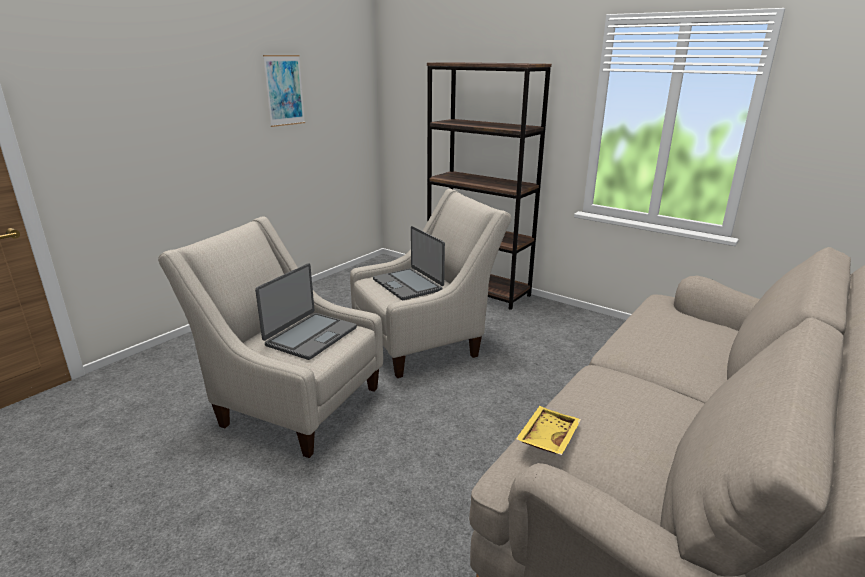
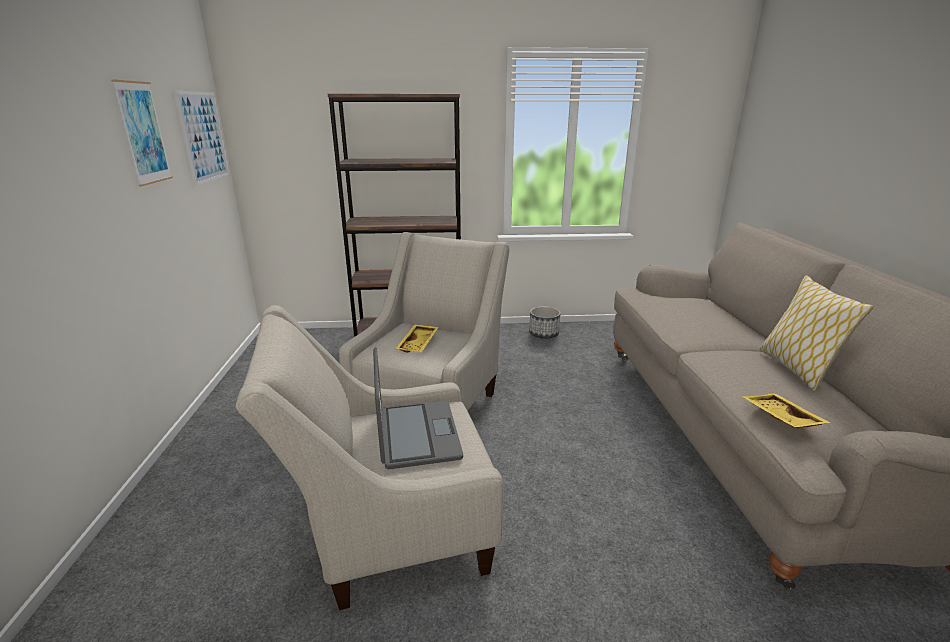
camera: 40 degrees left, 0 degrees up
laptop [373,226,445,300] -> yellow tray [395,324,439,352]
none -> picture [174,91,230,186]
none -> planter [529,307,560,338]
none -> pillow [760,275,874,391]

